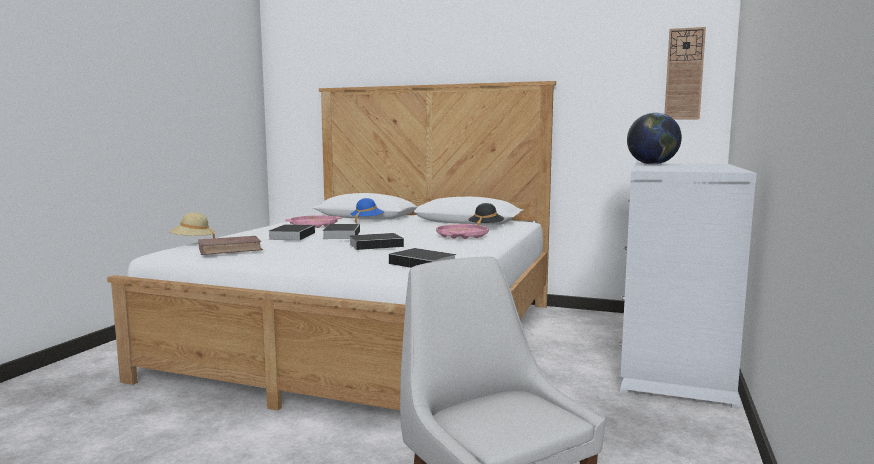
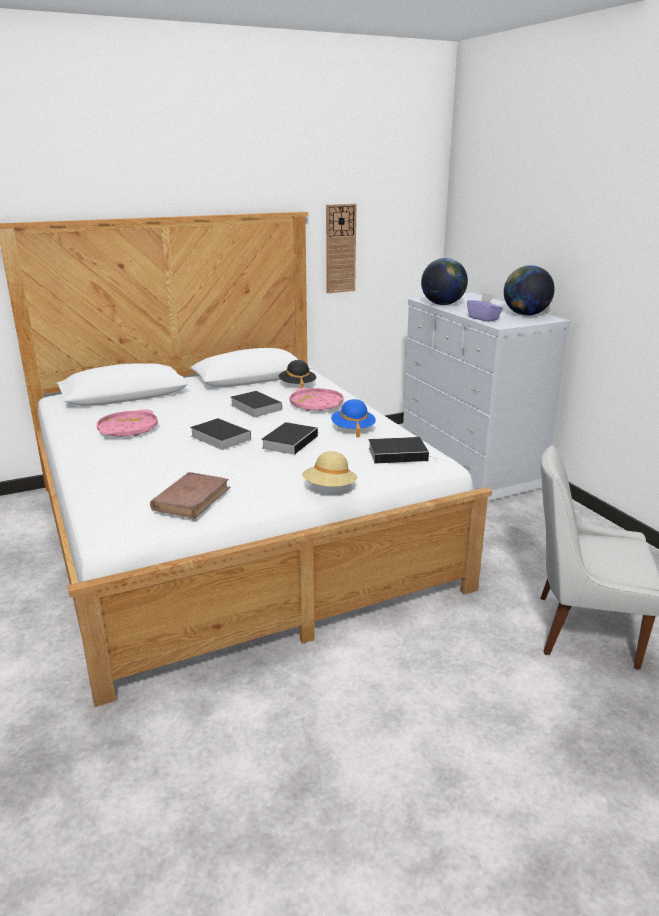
camera: 45 degrees left, 15 degrees up
beige hat [169,213,216,238] -> beige hat moved to [302,451,357,487]
book [268,224,315,240] -> book moved to [230,391,282,417]
blue hat [351,198,384,223] -> blue hat moved to [331,399,376,438]
wall clock [664,27,706,120] -> wall clock moved to [326,204,356,293]
none -> purple tissue box [467,293,503,322]
none -> globe [504,265,555,316]

